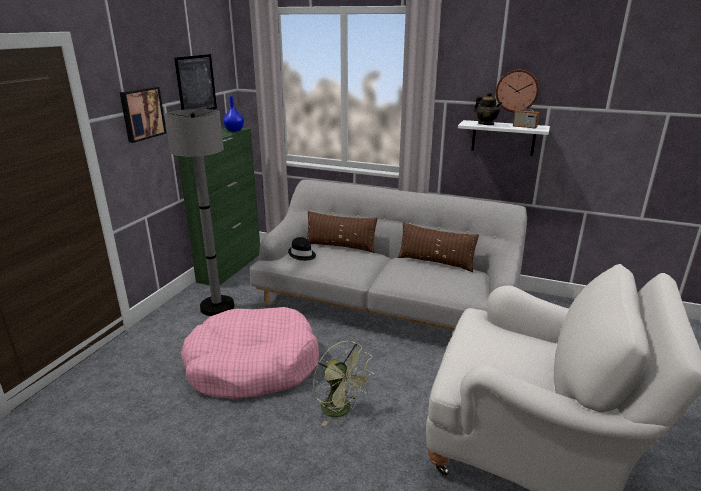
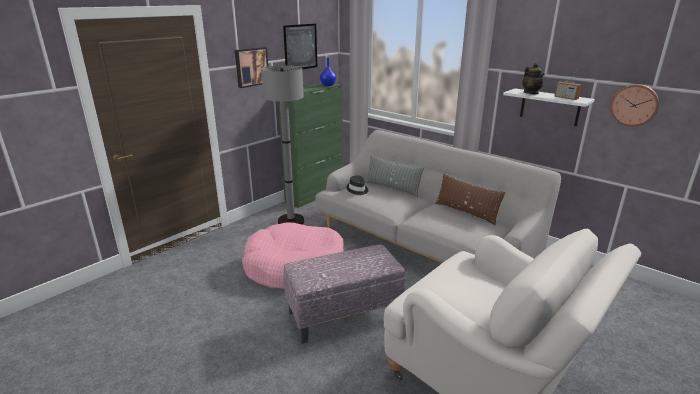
camera: 20 degrees right, 0 degrees up
brown pillow [307,211,377,253] -> grey pillow [365,155,424,197]
green fan [313,341,374,426] -> ottoman [284,245,405,344]
wall clock [496,69,539,112] -> wall clock moved to [610,84,659,126]

